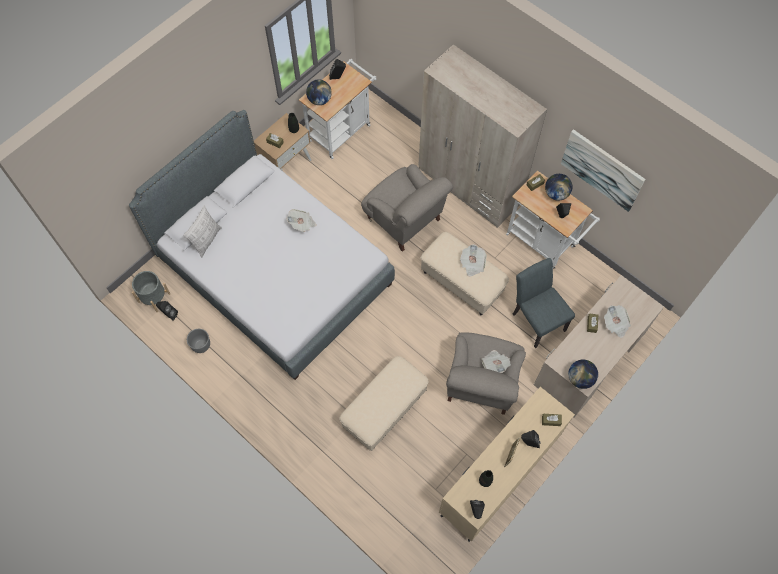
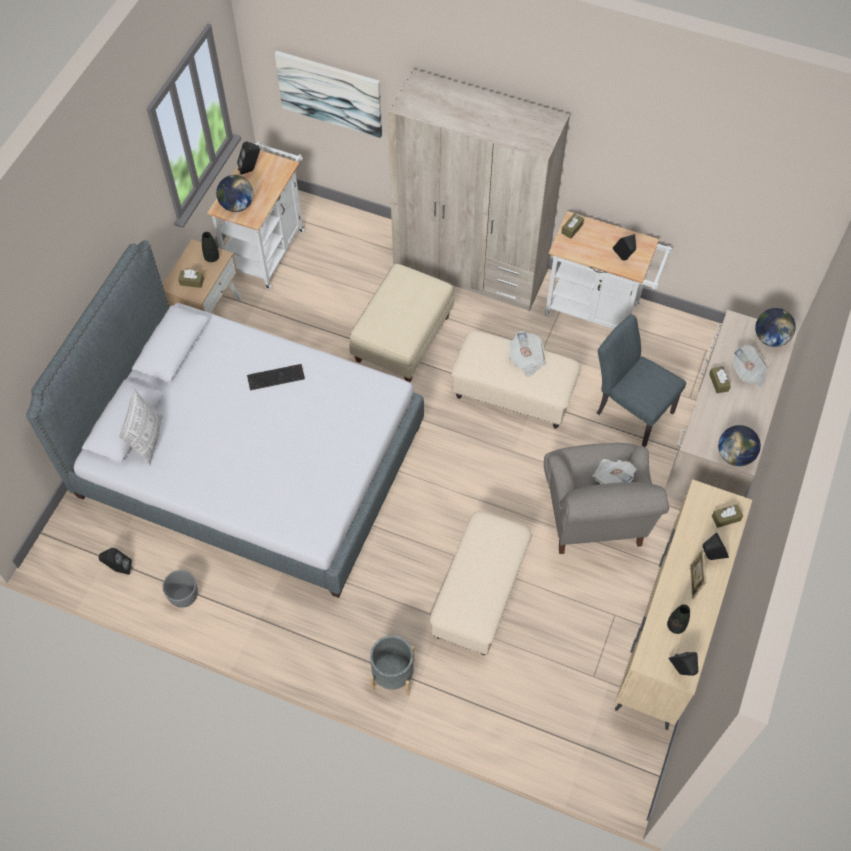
camera: 20 degrees left, 5 degrees down
grey planter [132,271,170,312] -> grey planter moved to [370,635,414,696]
newspaper [286,209,317,232] -> keyboard [247,364,305,391]
grey armchair [361,164,453,252] -> beige ottoman [349,264,454,382]
globe [545,174,572,201] -> globe moved to [755,308,796,347]
picture [561,129,646,212] -> picture moved to [274,51,382,138]

